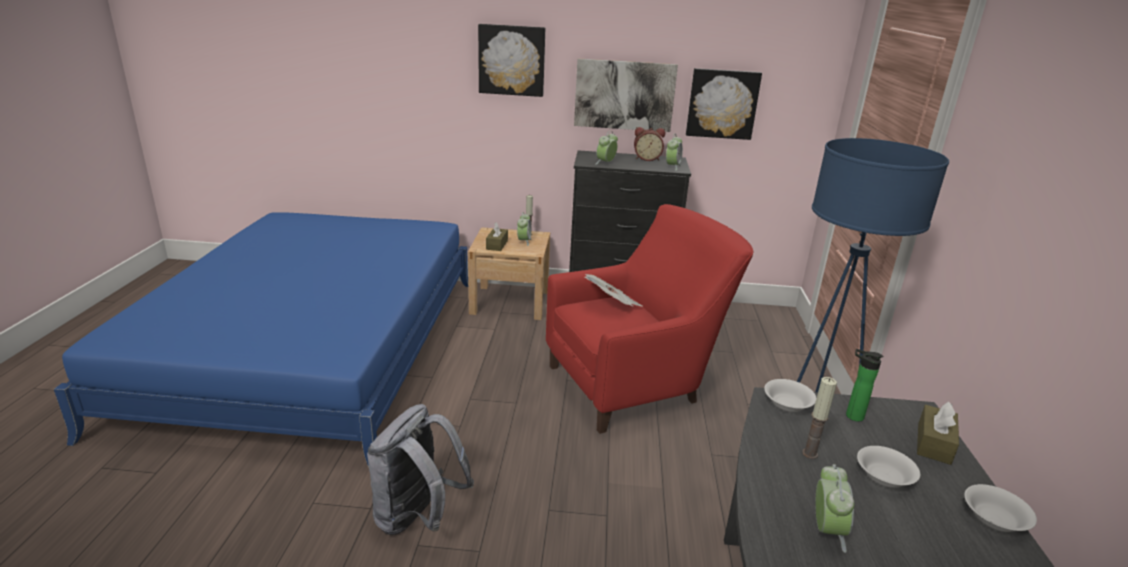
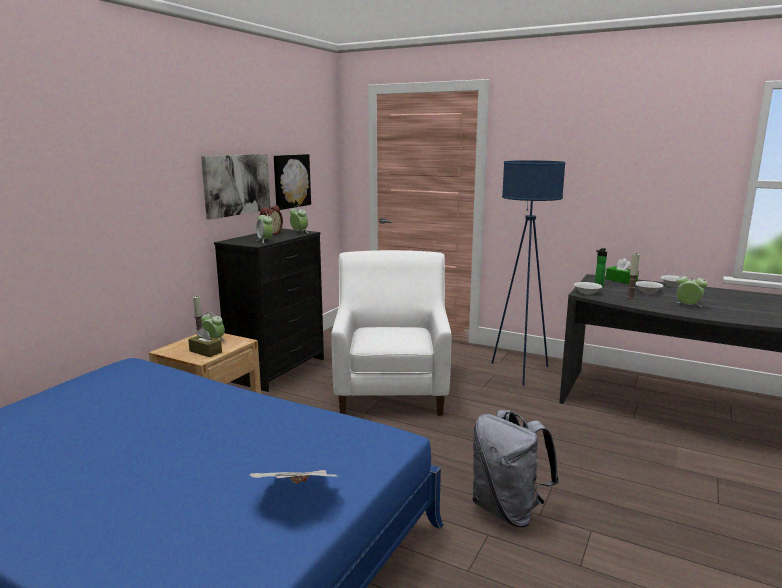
camera: 65 degrees left, 10 degrees down
picture [478,24,545,97] -> none
red armchair [546,204,753,434] -> white armchair [331,250,451,416]
newspaper [585,274,643,307] -> newspaper moved to [250,470,340,484]
brown tissue box [917,402,959,465] -> green tissue box [606,258,639,284]

